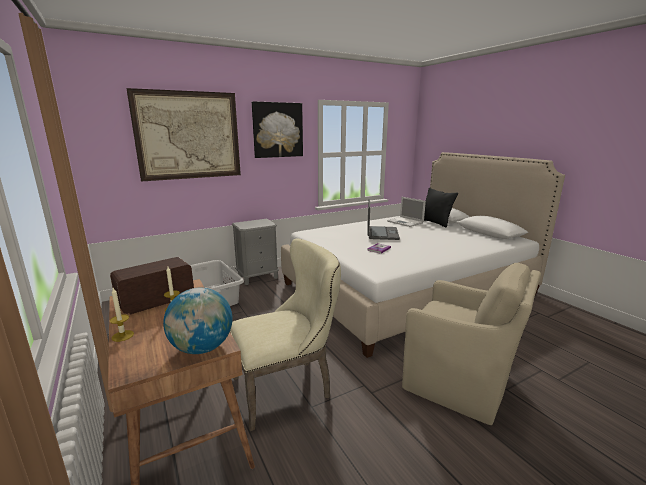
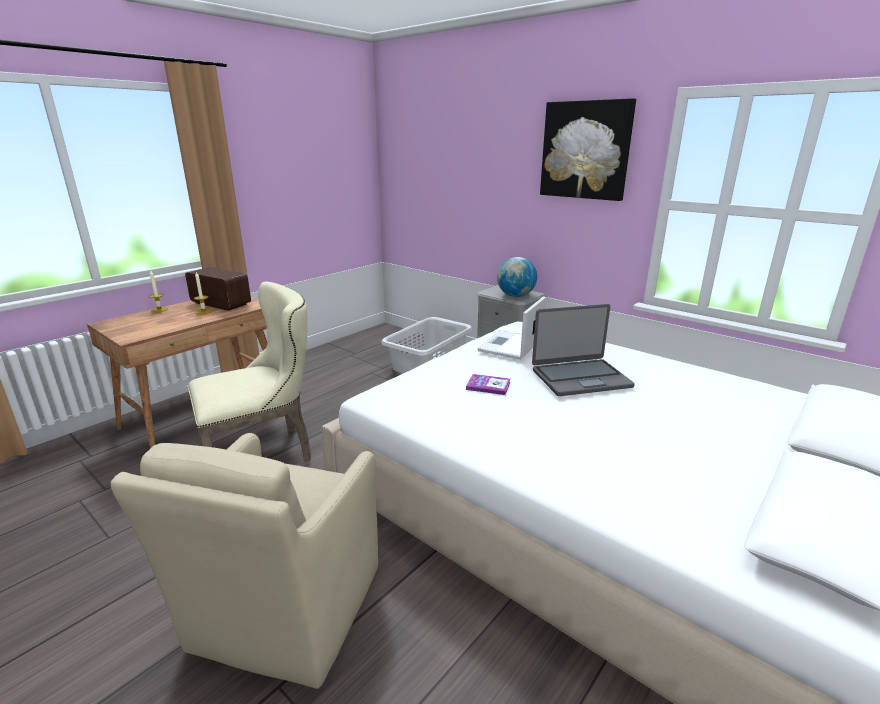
camera: 70 degrees right, 5 degrees up
picture [126,88,241,182] -> none
globe [163,288,232,354] -> globe moved to [497,257,537,297]
beige chair [230,239,341,431] -> beige chair turned 75 degrees counterclockwise [187,282,311,461]
laptop [387,197,426,227] -> laptop moved to [478,296,546,360]
black pillow [424,188,458,227] -> none

